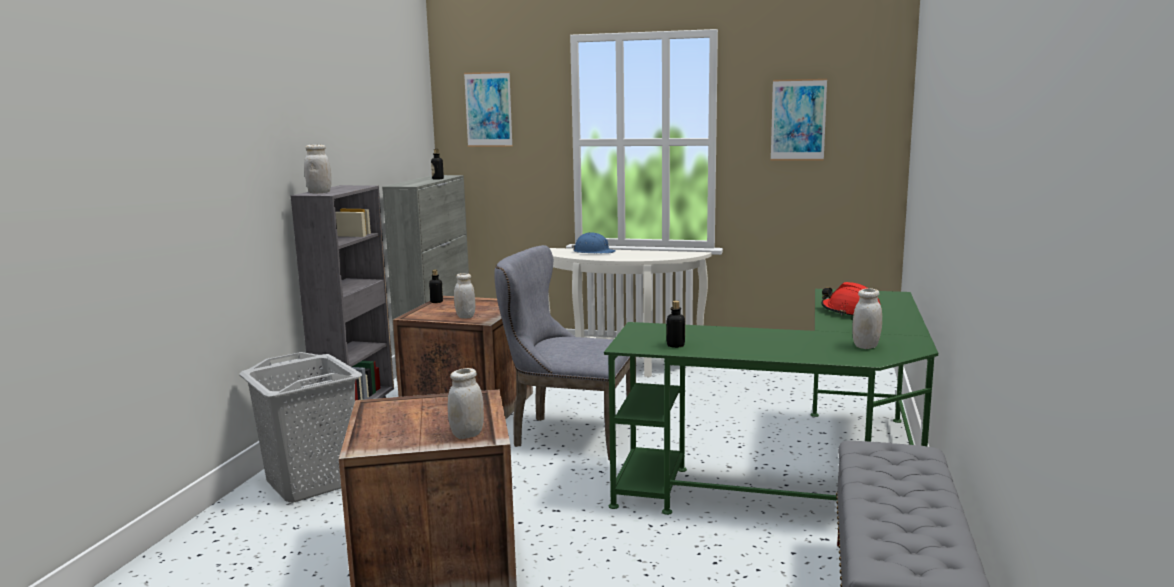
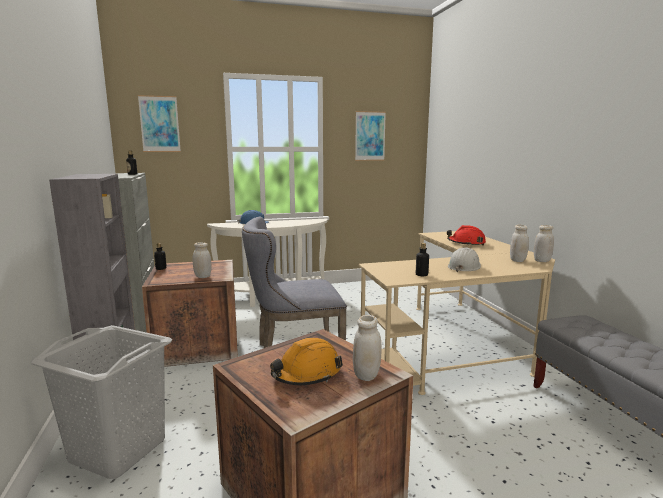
camera: 30 degrees left, 0 degrees up
white jar [304,145,332,193] -> white jar moved to [534,225,554,262]
green desk [604,289,938,515] -> beige desk [359,231,555,395]
none -> orange hard hat [270,338,343,385]
none -> white hard hat [448,247,481,272]

